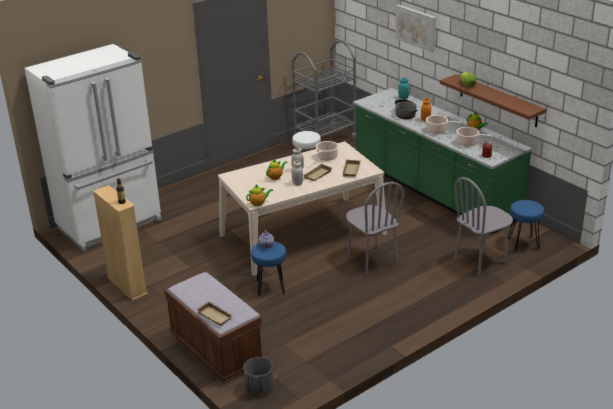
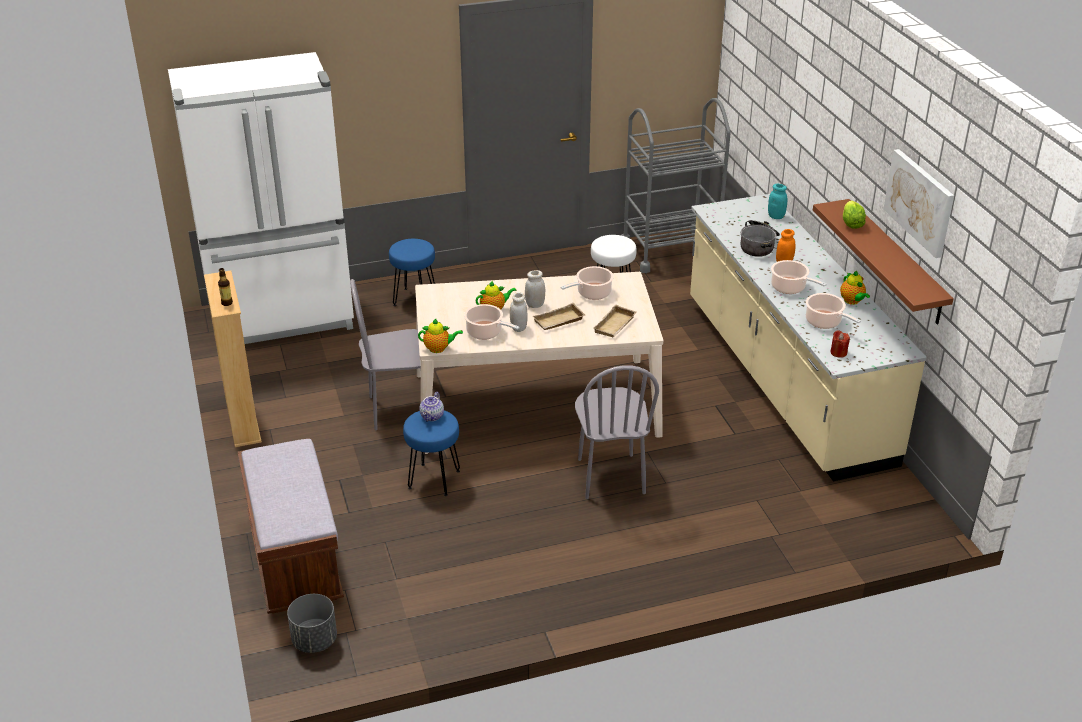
camera: 20 degrees right, 5 degrees up
beige tray [196,301,234,326] -> none
green counter [353,88,532,234] -> beige counter [690,194,927,481]
picture [395,5,436,53] -> picture moved to [883,149,954,258]
grey chair [454,177,513,276] -> grey chair moved to [350,279,421,430]
blue stool [508,200,544,251] -> blue stool moved to [389,239,435,306]
none -> cooking pot [464,304,519,340]

